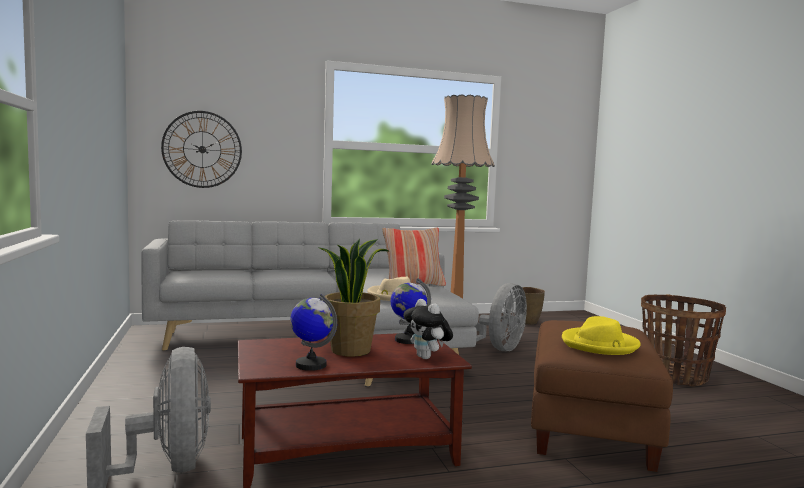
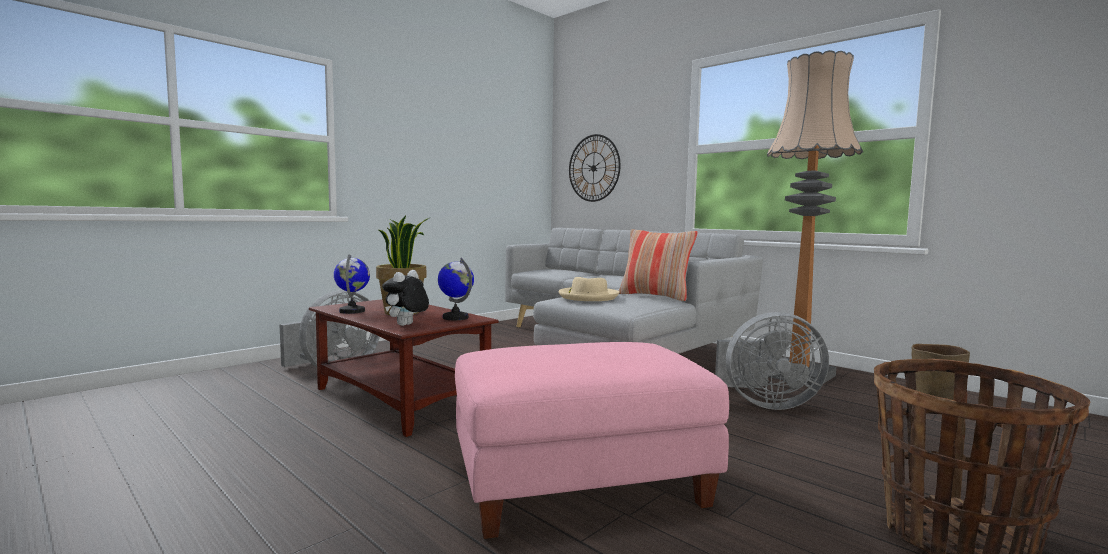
camera: 60 degrees right, 0 degrees up
brown ottoman [531,320,673,472] -> pink ottoman [455,342,729,539]
yellow hat [562,316,641,355] -> none

